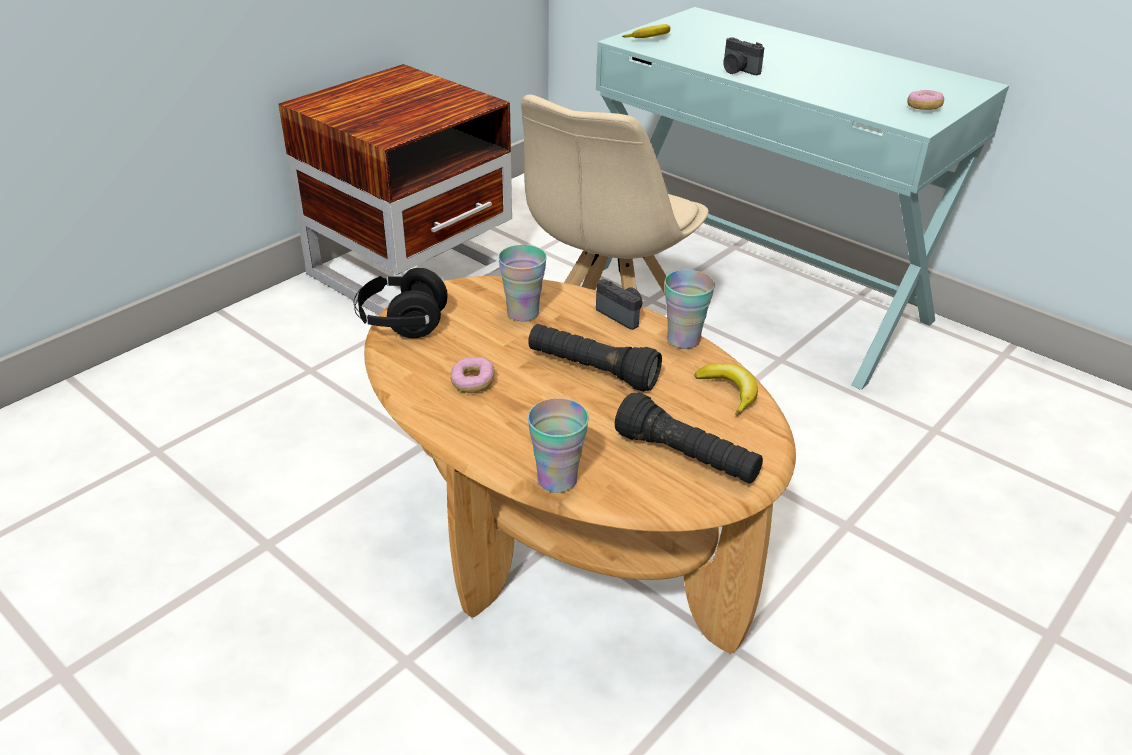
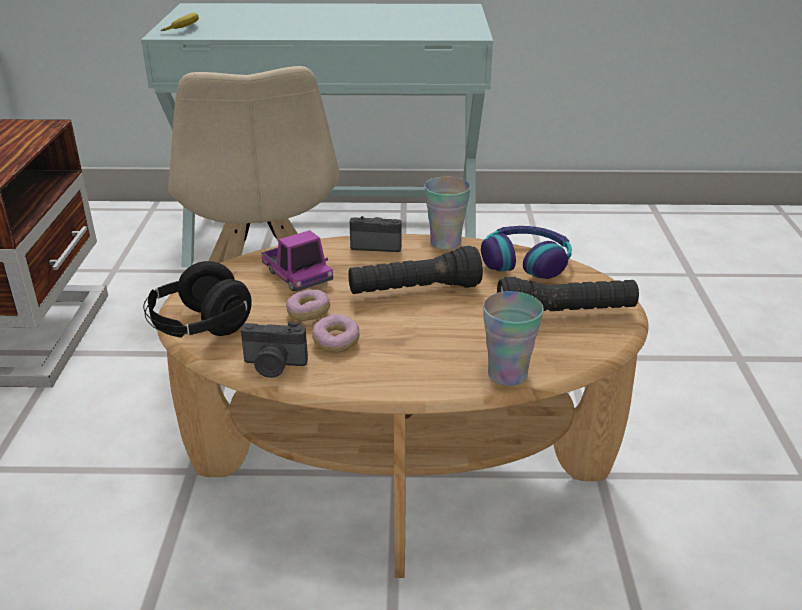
camera: 40 degrees left, 5 degrees down
cup [498,245,547,321] -> toy truck [261,230,333,291]
banana [694,363,758,416] -> headphones [481,226,572,279]
camera [723,37,764,75] -> camera moved to [241,322,308,378]
donut [907,90,944,110] -> donut moved to [286,289,330,321]

